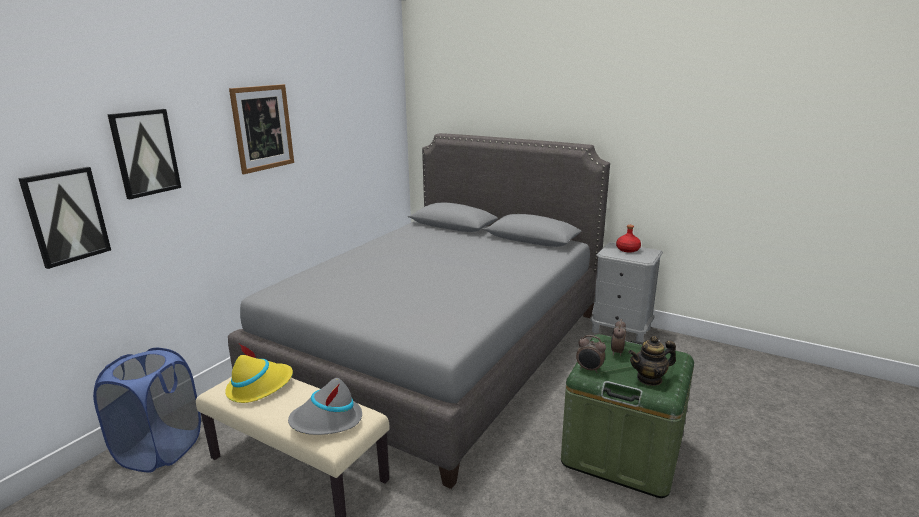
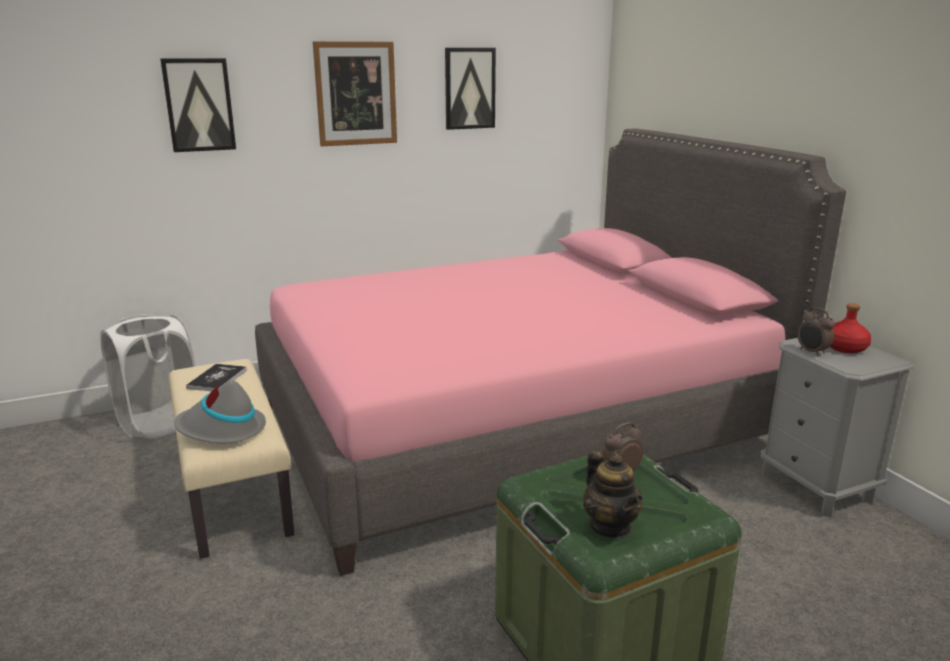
camera: 35 degrees right, 0 degrees up
picture [18,167,111,269] -> picture moved to [445,48,496,130]
blue laundry basket [93,348,201,473] -> white laundry basket [100,314,195,439]
yellow hat [225,344,293,403] -> book [186,364,247,392]
grey bed [228,133,610,489] -> pink bed [255,128,846,576]
alarm clock [576,335,606,373] -> alarm clock moved to [797,307,835,356]
teapot [629,336,676,386] -> teapot turned 135 degrees counterclockwise [583,451,643,538]

